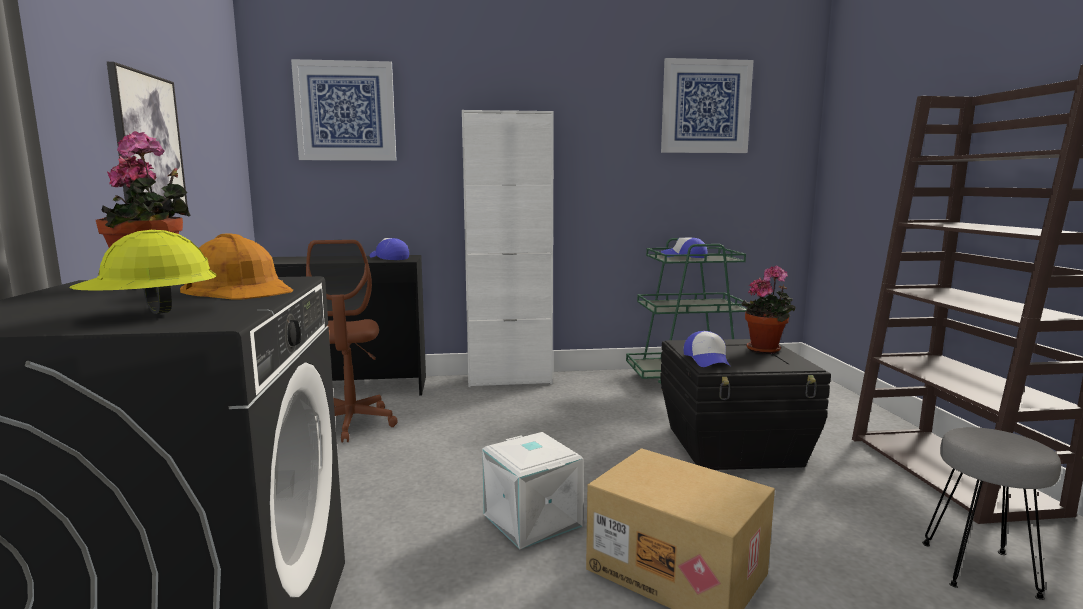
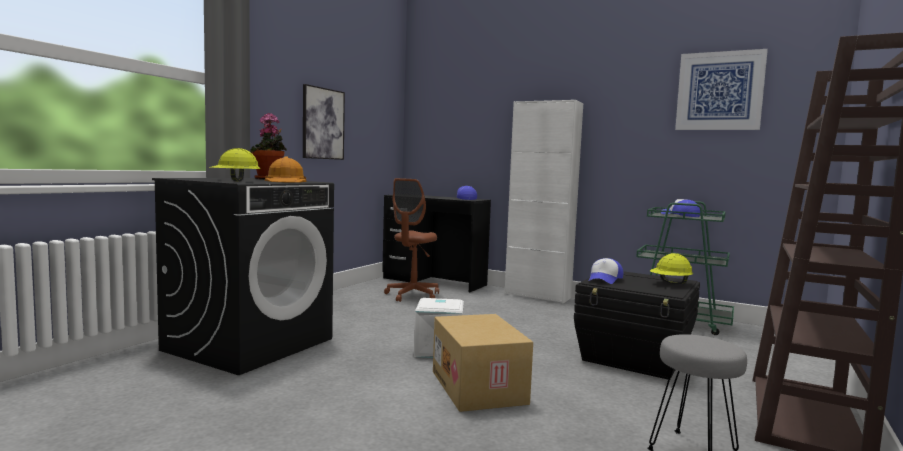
camera: 35 degrees right, 5 degrees down
picture [291,59,397,161] -> none
potted plant [742,266,796,354] -> yellow hard hat [650,253,693,284]

